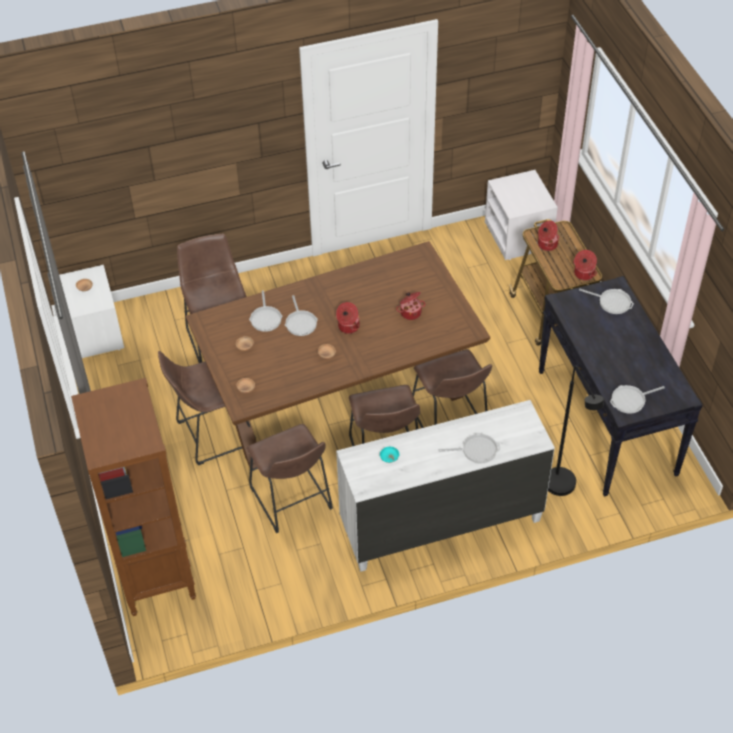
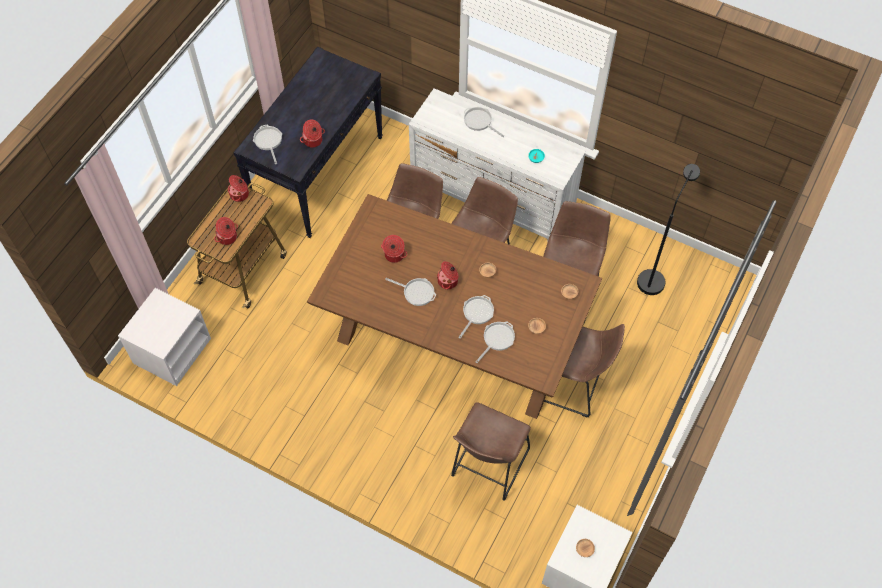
camera: 135 degrees left, 10 degrees up
brown bookcase [71,378,196,616] -> none
black floor lamp [548,365,604,496] -> black floor lamp moved to [637,164,700,295]
frying pan [610,385,665,414] -> frying pan moved to [385,278,436,306]
none -> cooking pot [300,119,325,148]

